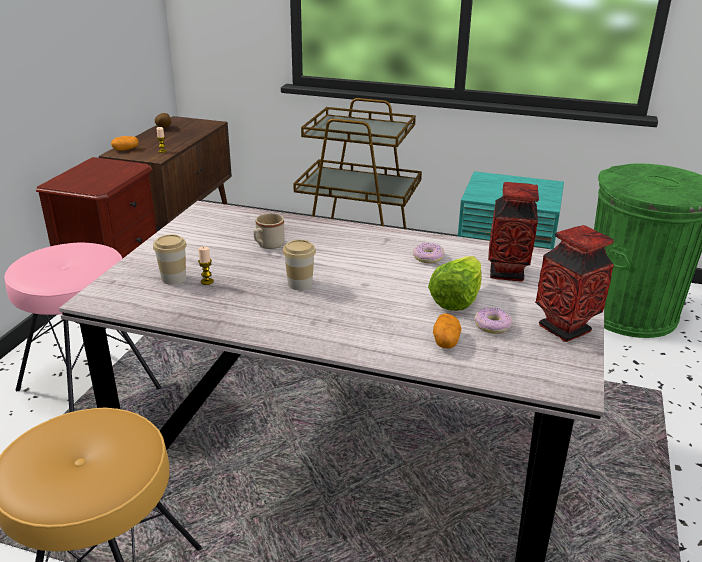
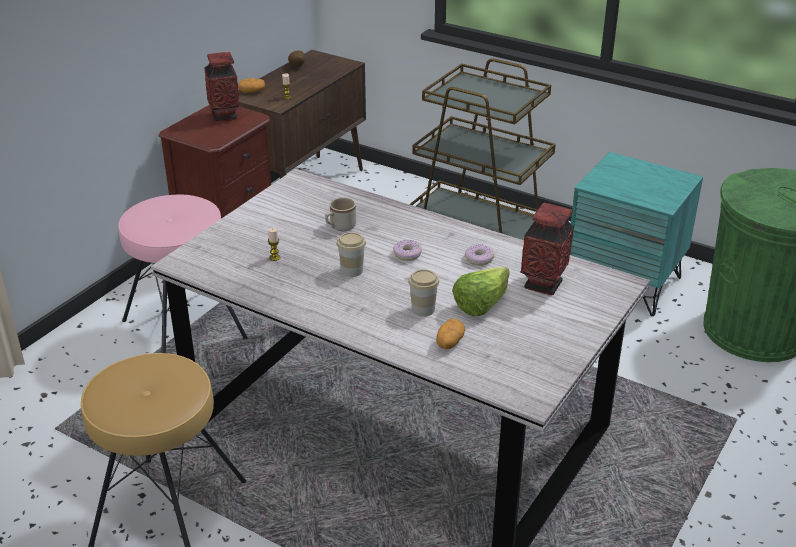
camera: 15 degrees right, 5 degrees up
cup [153,234,187,285] -> cup moved to [408,269,439,317]
donut [474,307,512,334] -> donut moved to [393,240,422,261]
vase [535,225,614,342] -> vase moved to [204,52,239,122]

